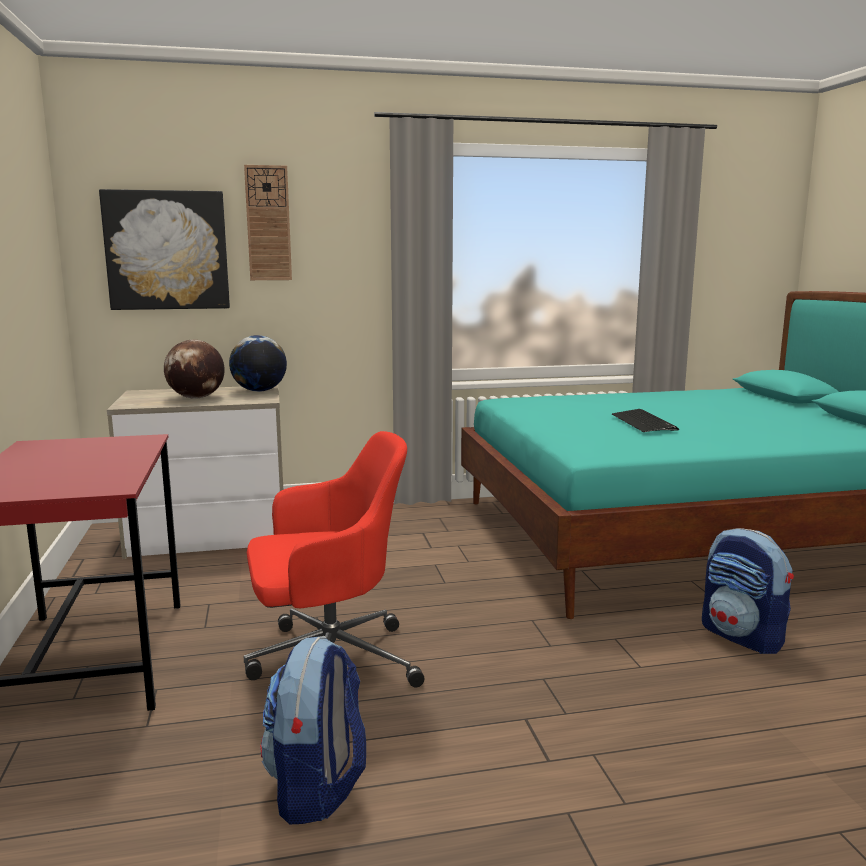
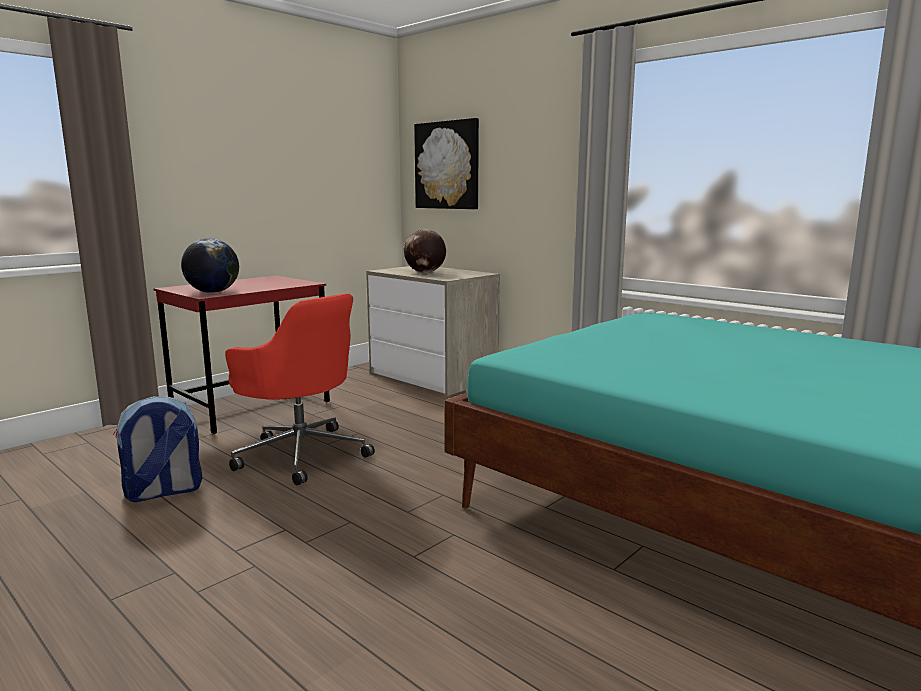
camera: 55 degrees right, 0 degrees up
globe [229,335,287,392] -> globe moved to [181,238,239,293]
wall clock [244,165,292,280] -> none
keyboard [612,409,679,432] -> none
backpack [702,528,794,654] -> none

